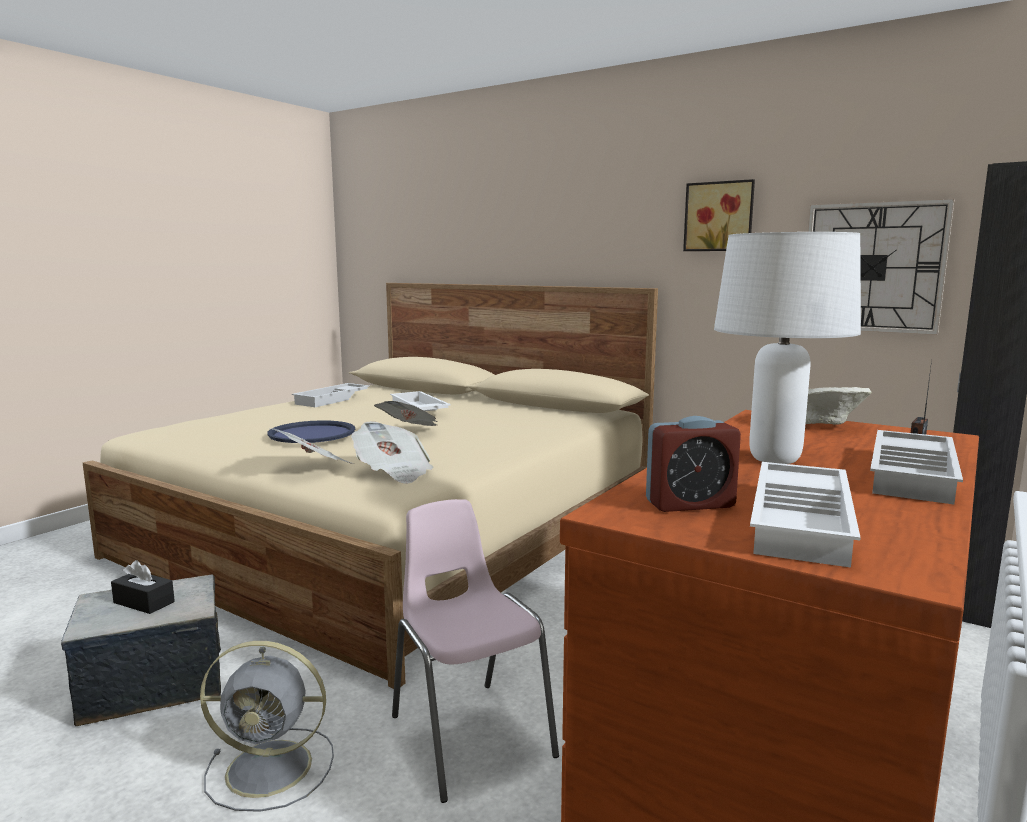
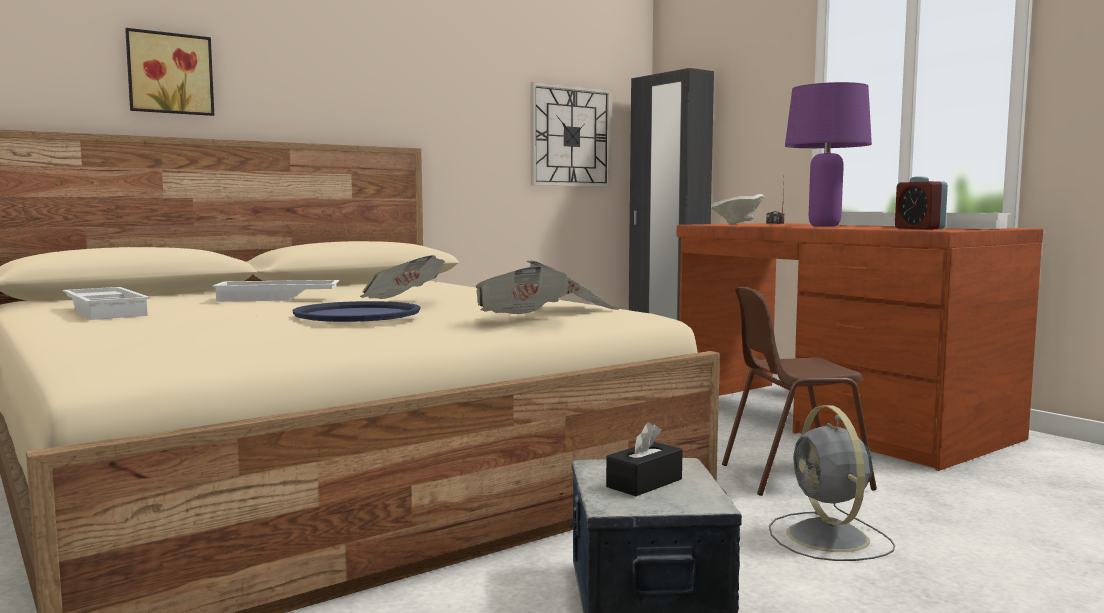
camera: 70 degrees left, 5 degrees down
grey fan [200,641,334,812] -> grey fan turned 150 degrees clockwise [769,405,895,561]
pink chair [392,499,559,803] -> brown chair [722,287,877,496]
alarm clock [646,416,741,512] -> alarm clock turned 150 degrees clockwise [895,177,948,229]
picture [683,179,755,251] -> picture moved to [125,28,214,116]
white table lamp [714,232,861,464] -> purple table lamp [785,82,872,227]

